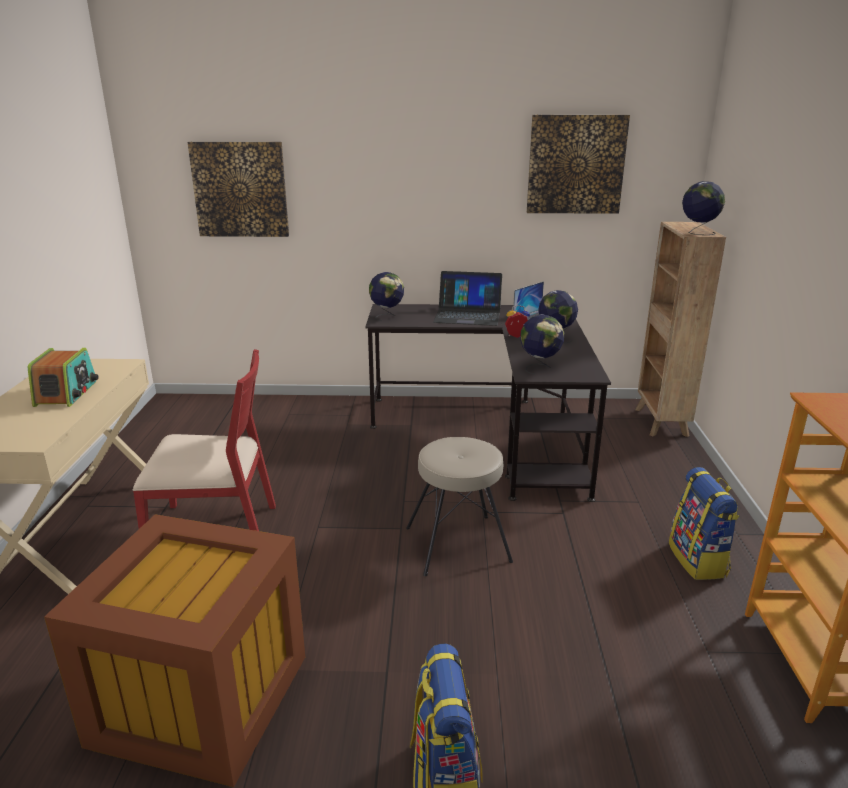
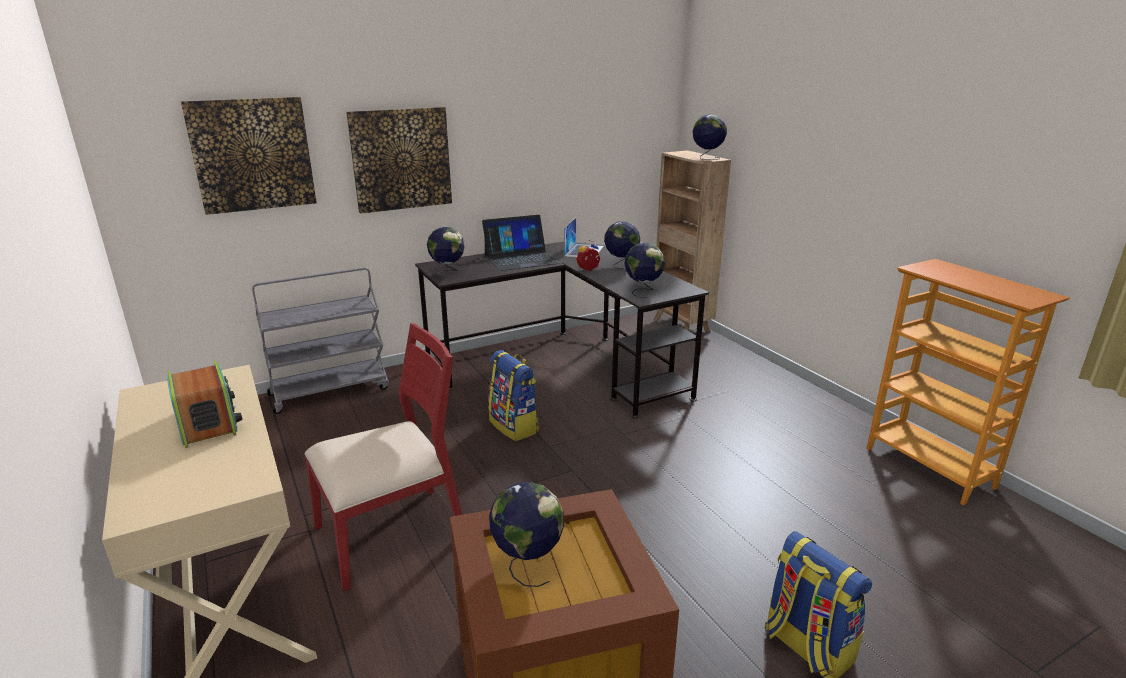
camera: 30 degrees left, 0 degrees up
beige stool [406,437,513,576] -> none
picture [527,115,630,214] -> picture moved to [346,107,452,214]
backpack [669,467,739,580] -> backpack moved to [488,350,540,441]
none -> grey cart [252,267,389,414]
none -> globe [489,482,564,587]

